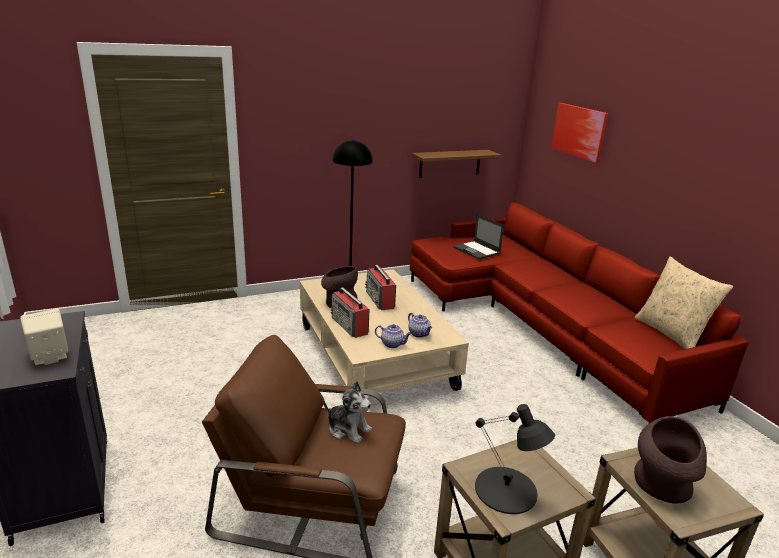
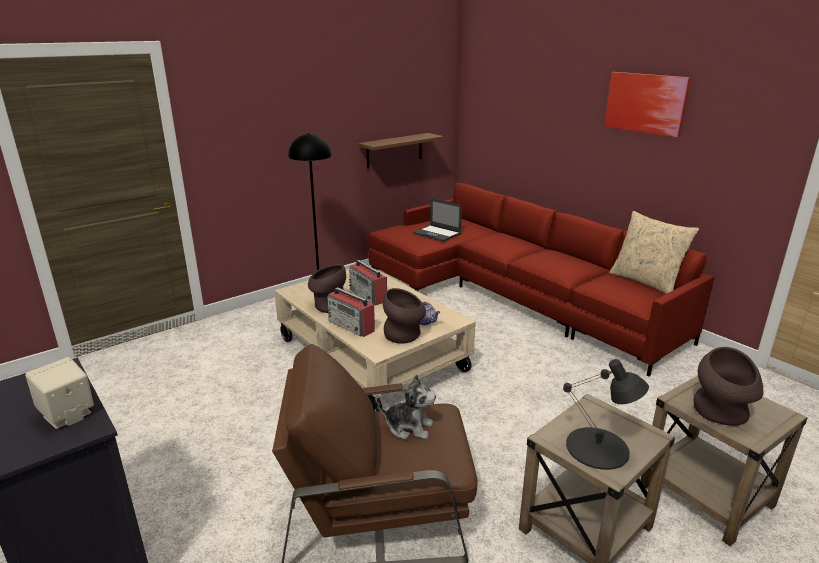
camera: 15 degrees left, 0 degrees up
teapot [375,324,412,348] -> brown vase [383,288,426,344]
picture [551,103,608,163] -> picture moved to [604,72,691,137]

